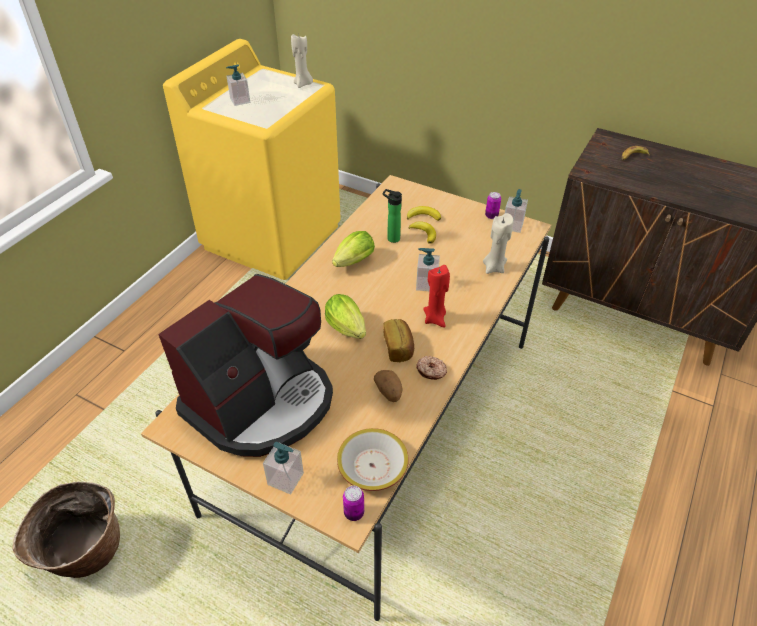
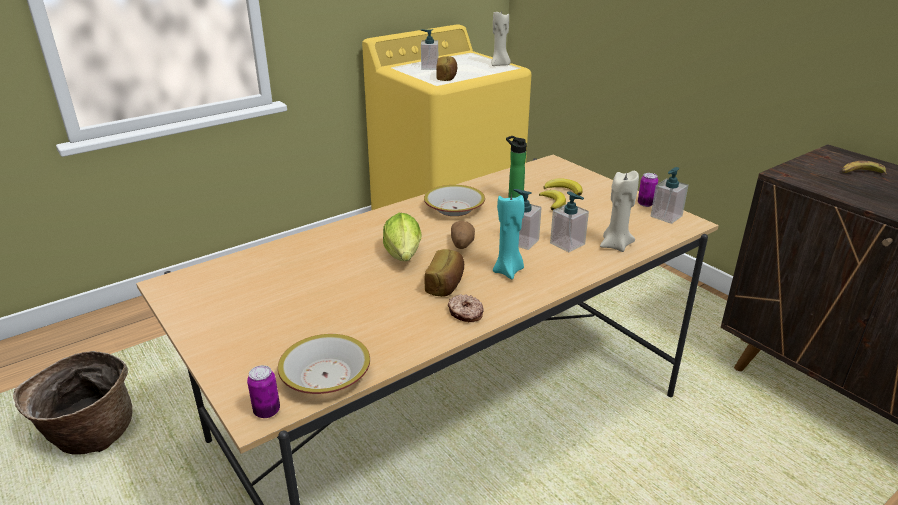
camera: 25 degrees right, 15 degrees down
coffee machine [158,274,333,457] -> none
soap dispenser [263,442,304,494] -> soap dispenser moved to [550,191,589,252]
lettuce [332,231,375,267] -> bowl [424,185,485,216]
potato [374,370,403,402] -> potato moved to [451,221,475,249]
red candle [423,265,450,328] -> turquoise candle [493,193,524,279]
none -> bread [436,56,457,81]

